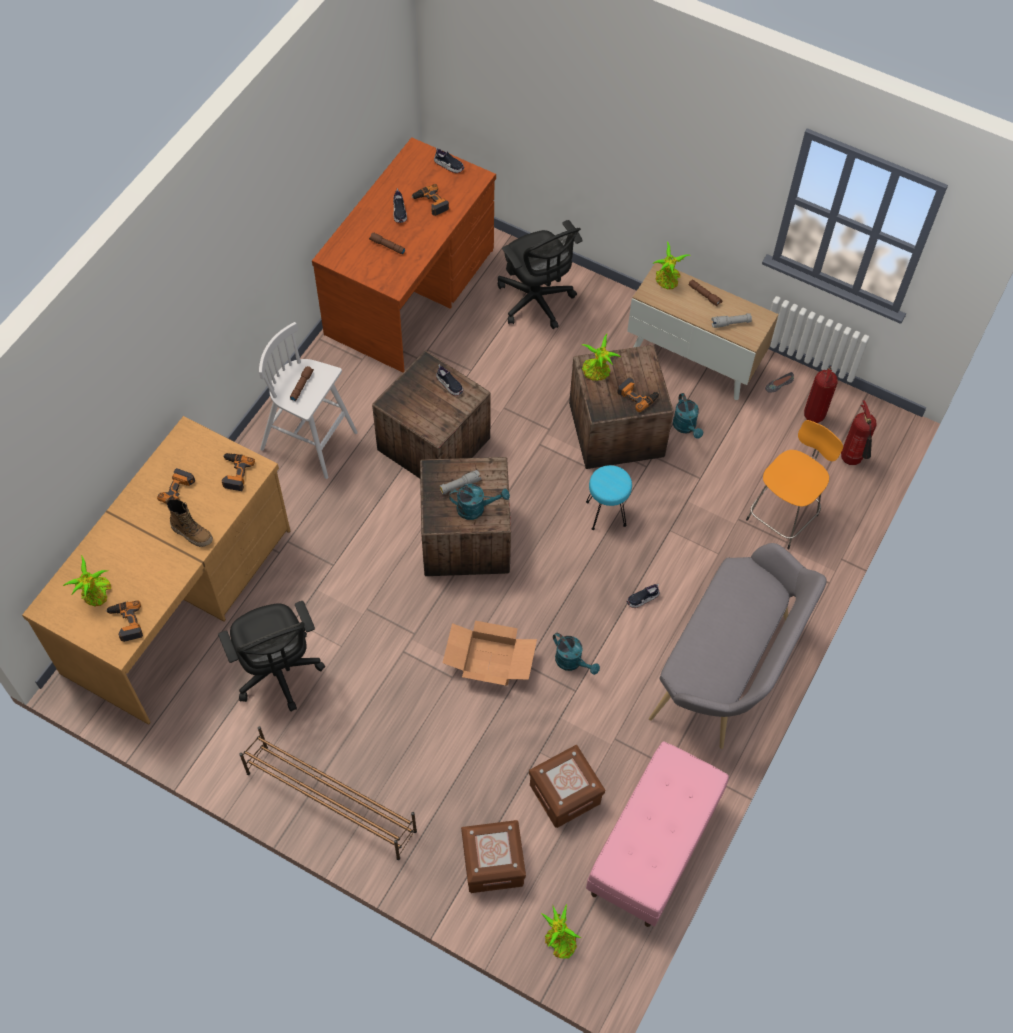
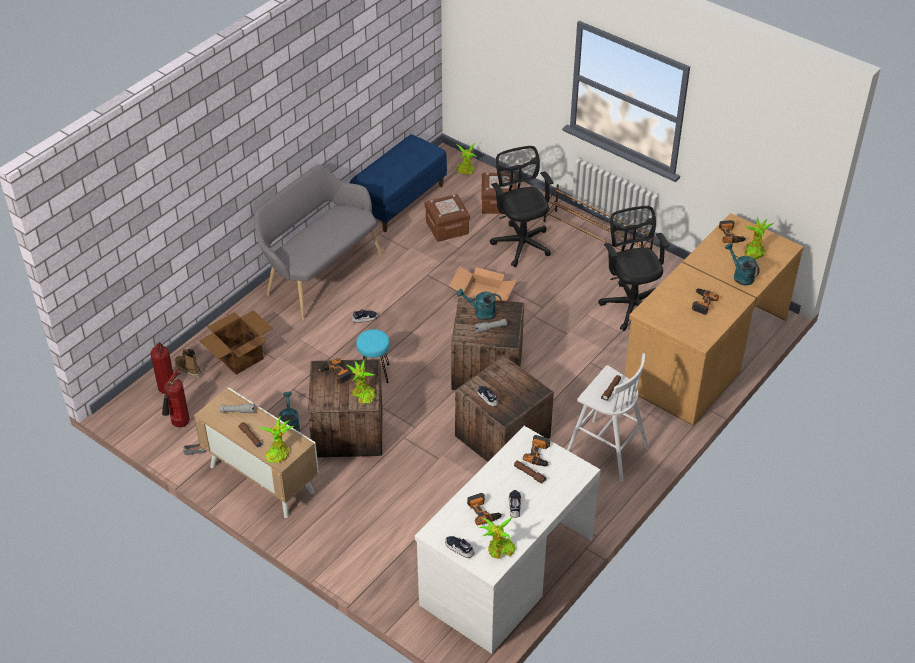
camera: 170 degrees left, 15 degrees down
boot [165,498,213,547] -> boot moved to [175,349,202,378]
power drill [222,453,255,491] -> power drill moved to [523,435,550,467]
brown desk [312,137,496,372] -> white desk [415,426,601,654]
black office chair [498,220,583,329] -> black office chair moved to [490,146,554,267]
turquoise watering can [553,632,600,675] -> turquoise watering can moved to [725,243,760,286]
pink bench [586,741,729,927] -> blue bench [350,134,447,232]
orange stool [746,420,843,549] -> cardboard box [199,310,273,375]
none -> potted plant [479,516,516,559]

